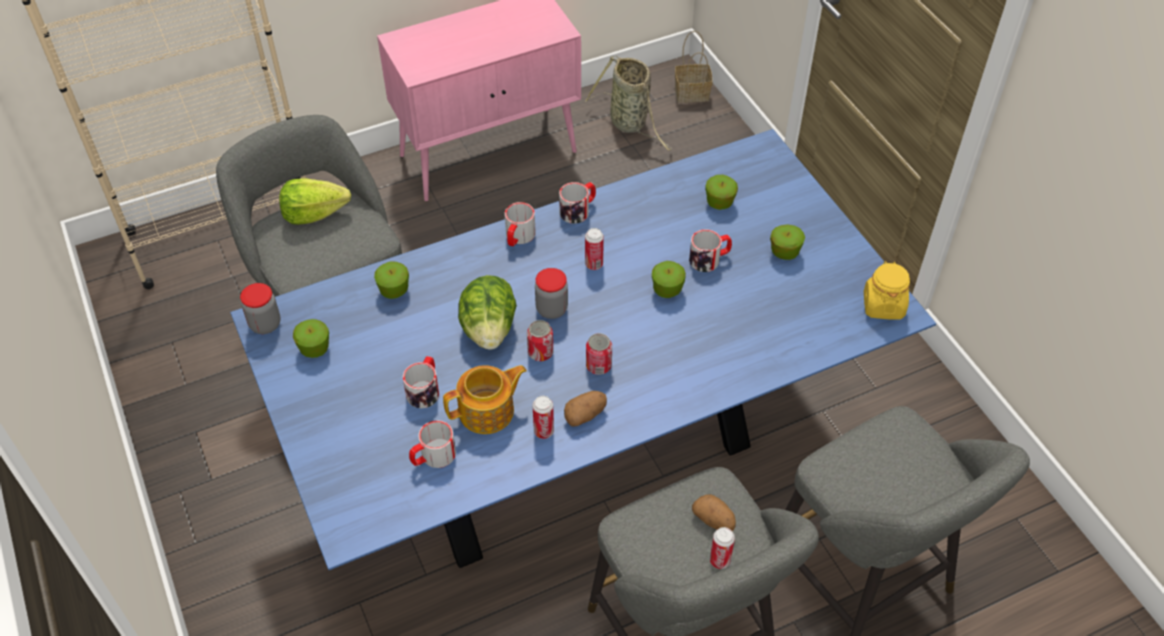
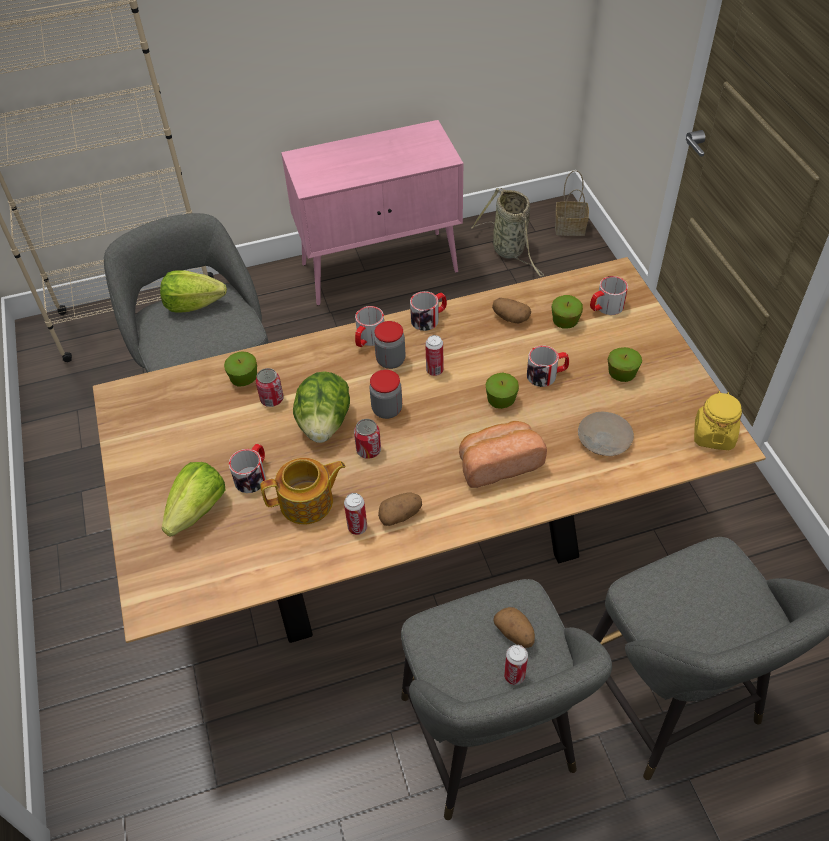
camera: 10 degrees right, 0 degrees up
blue dining table [230,129,936,570] -> brown dining table [93,257,766,643]
jar [240,283,281,334] -> jar moved to [374,321,405,369]
apple [293,319,329,358] -> none
mug [409,420,456,468] -> mug moved to [590,276,628,315]
can [586,333,612,375] -> can moved to [256,368,284,407]
none -> lettuce [162,462,225,537]
none -> bread [459,421,547,488]
none -> potato [492,298,531,323]
none -> beige plate [578,412,634,456]

